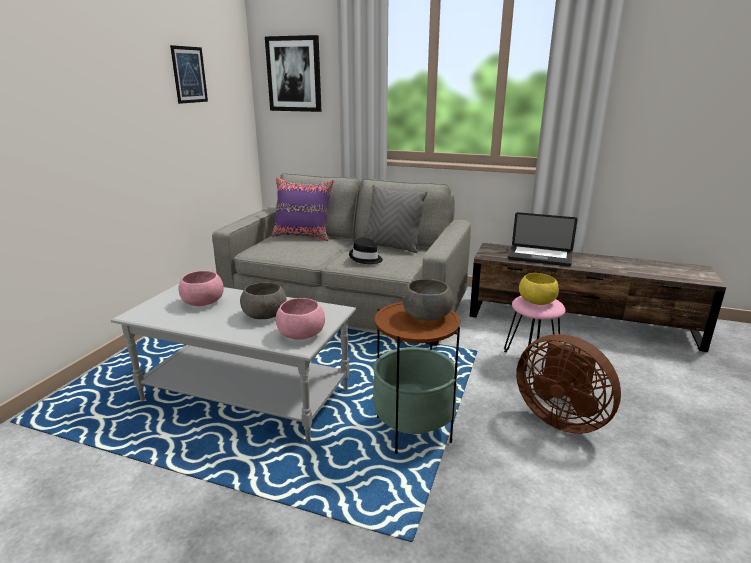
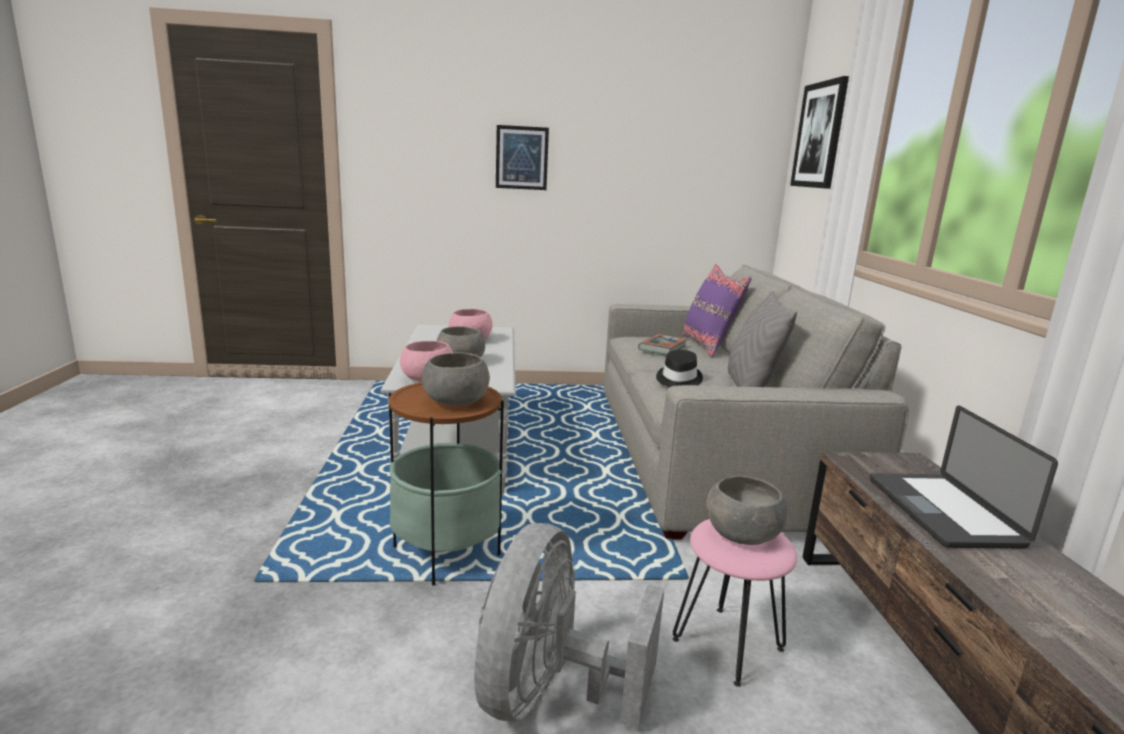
camera: 65 degrees right, 5 degrees down
picture [170,45,208,104] -> picture moved to [496,125,549,190]
brown fan [516,334,621,434] -> grey fan [474,523,664,729]
yellow bowl [519,273,559,305] -> grey bowl [706,476,787,545]
none -> book [638,334,687,355]

